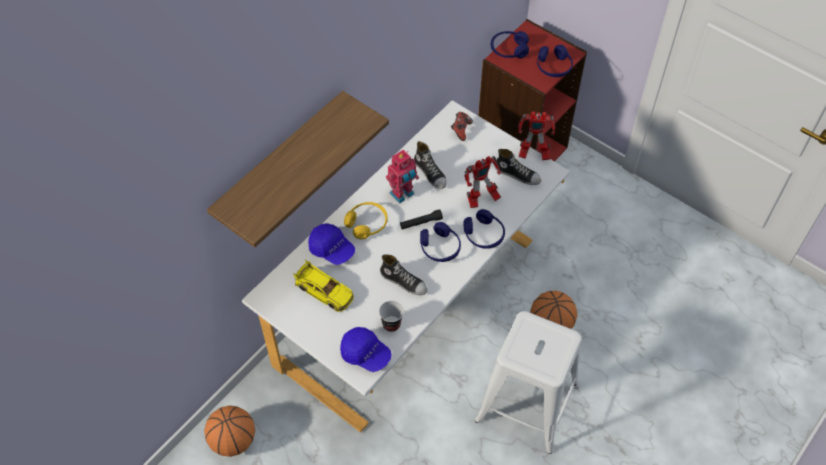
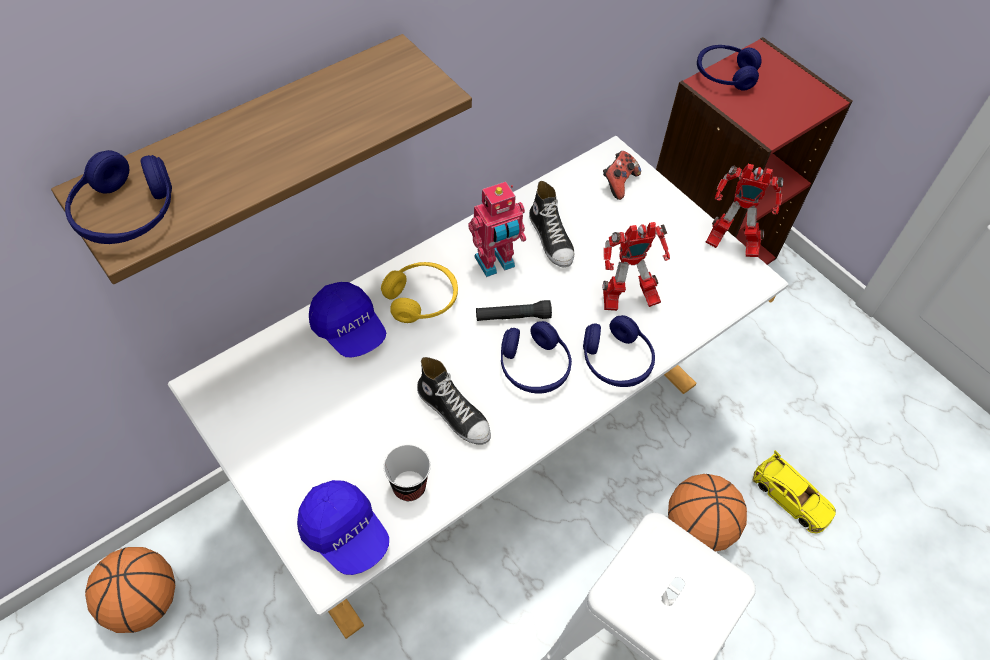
camera: 10 degrees right, 0 degrees up
yellow toy car [293,260,354,312] -> yellow toy car moved to [753,450,836,534]
shoe [494,149,541,185] -> none
blue headphones [537,45,573,77] -> blue headphones moved to [65,150,172,244]

